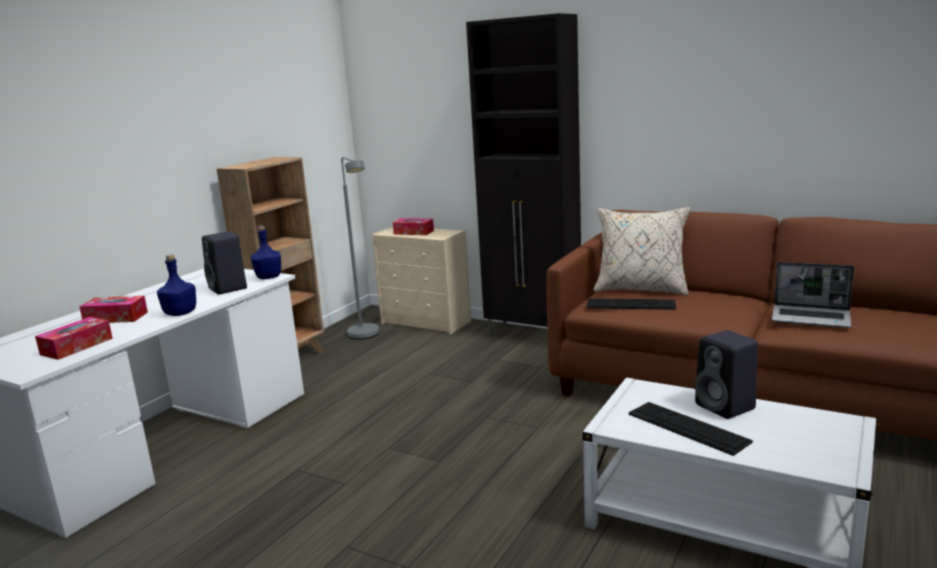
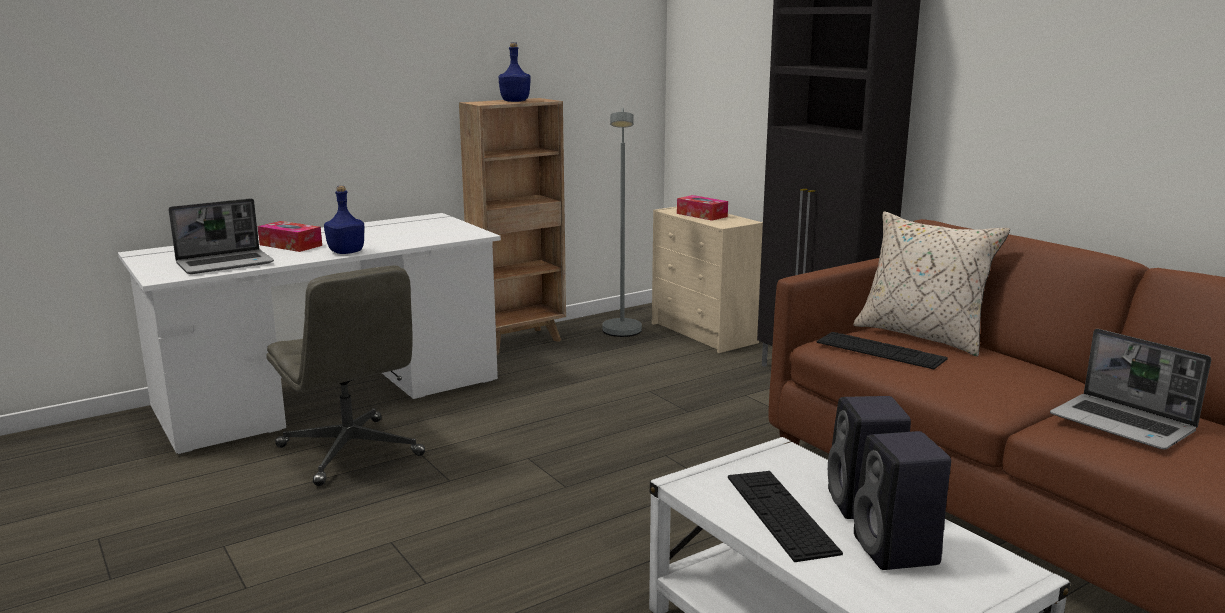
camera: 25 degrees right, 0 degrees up
tissue box [35,317,113,360] -> laptop [168,198,274,274]
black speaker [202,231,247,295] -> black speaker moved to [853,431,951,570]
blue bottle [251,226,281,279] -> blue bottle moved to [499,42,531,102]
none -> grey office chair [267,265,425,486]

